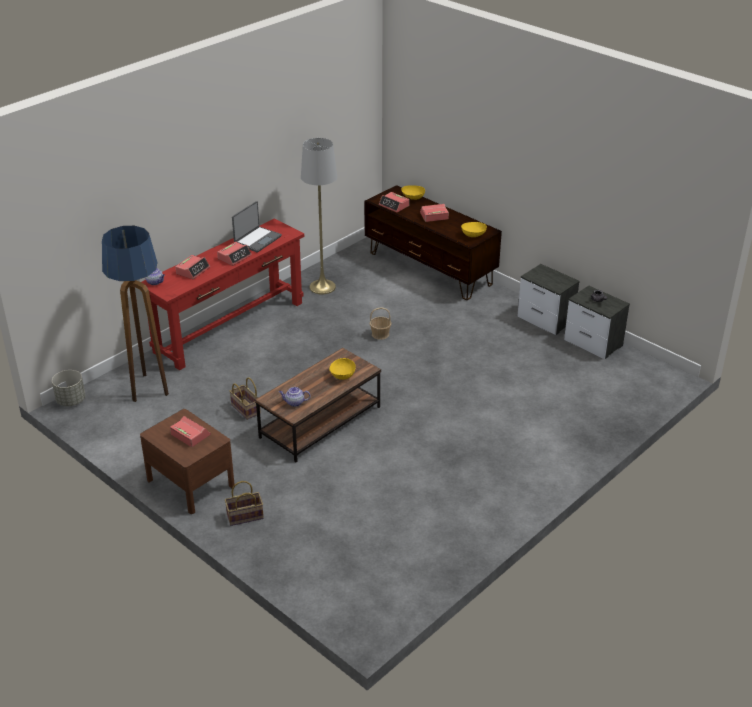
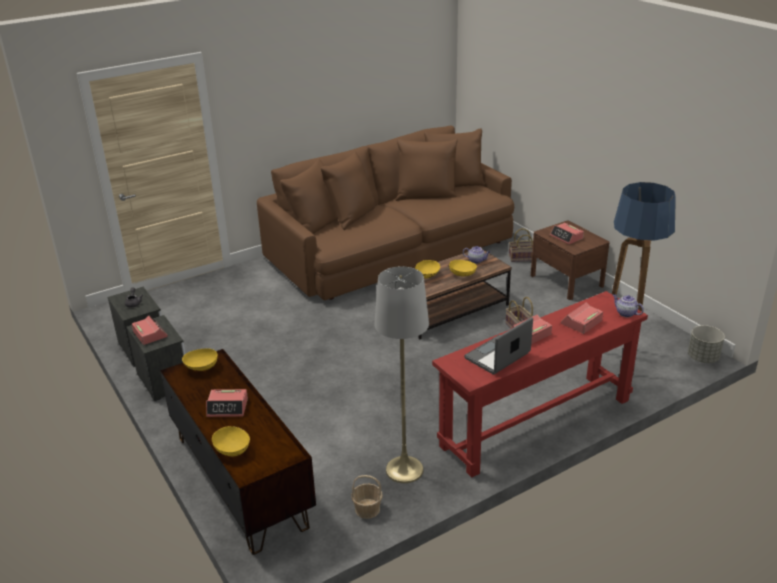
camera: 165 degrees left, 5 degrees down
basket [370,307,392,340] -> basket moved to [351,475,383,519]
alarm clock [379,192,409,212] -> alarm clock moved to [132,316,168,345]
none -> brown sofa [257,126,514,301]
none -> yellow bowl [449,260,477,276]

